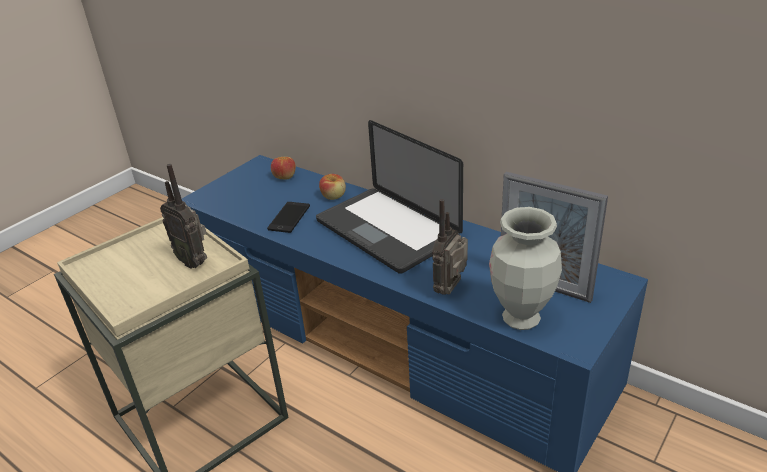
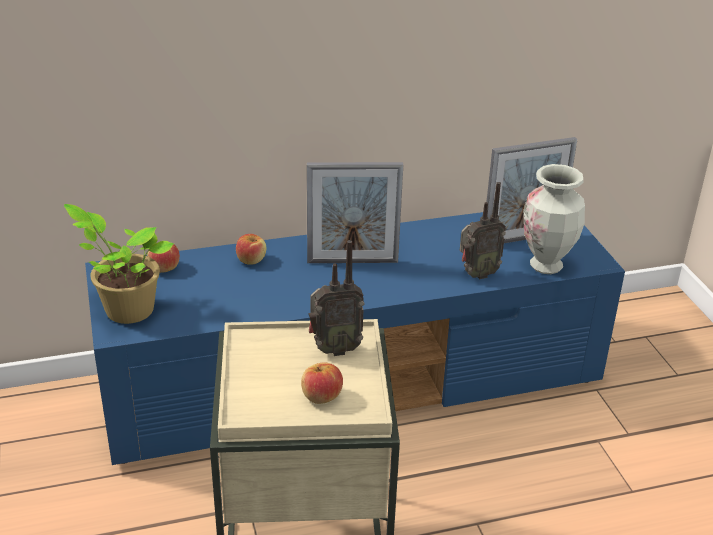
camera: 55 degrees left, 0 degrees up
phone [267,202,310,233] -> none
laptop [316,120,463,274] -> picture frame [307,162,403,263]
radio [432,199,468,295] -> radio turned 90 degrees counterclockwise [460,182,506,279]
none -> potted plant [64,204,174,324]
none -> apple [301,362,343,404]

